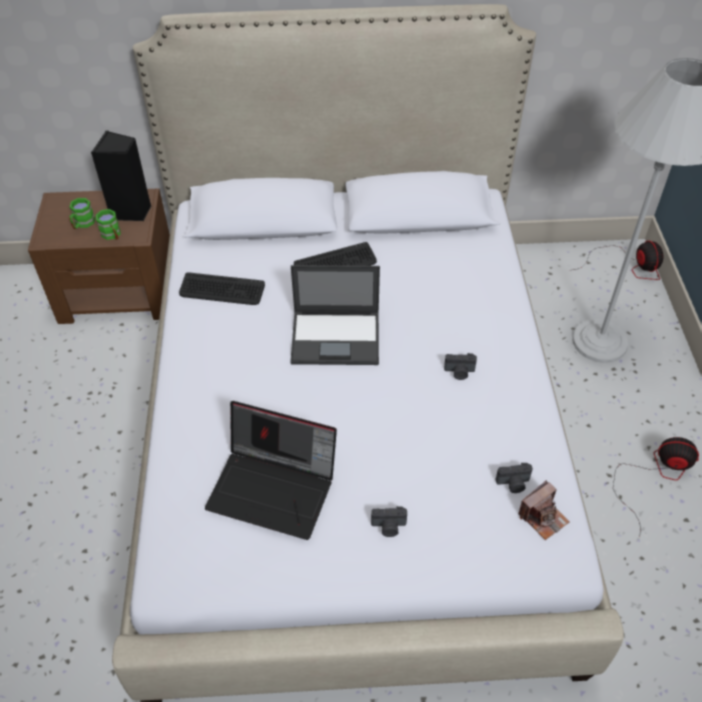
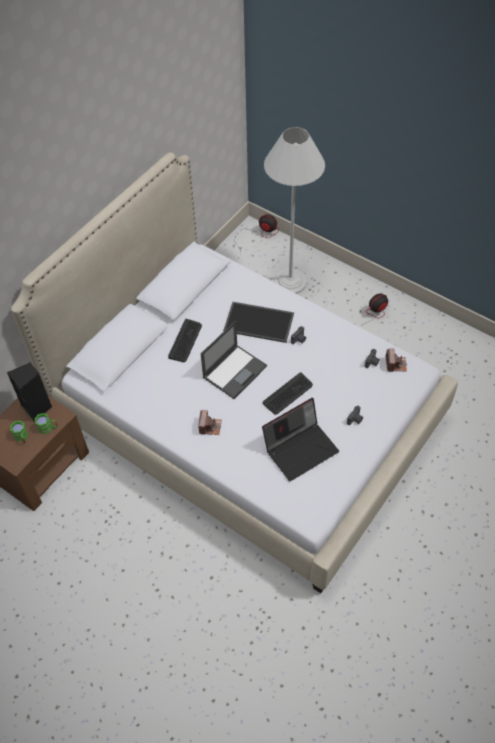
camera: 50 degrees left, 5 degrees up
keyboard [179,272,265,305] -> keyboard moved to [263,372,313,414]
none -> camera [198,410,222,435]
none -> tray [223,302,294,343]

